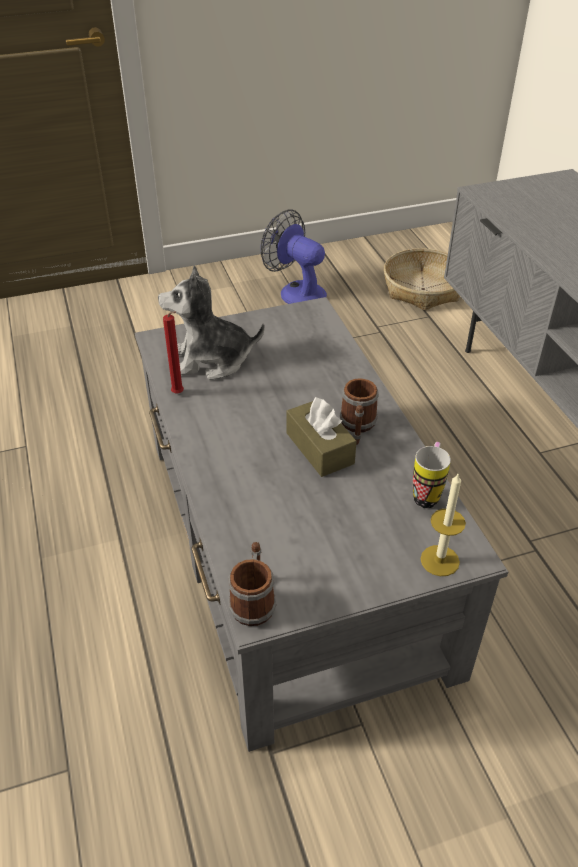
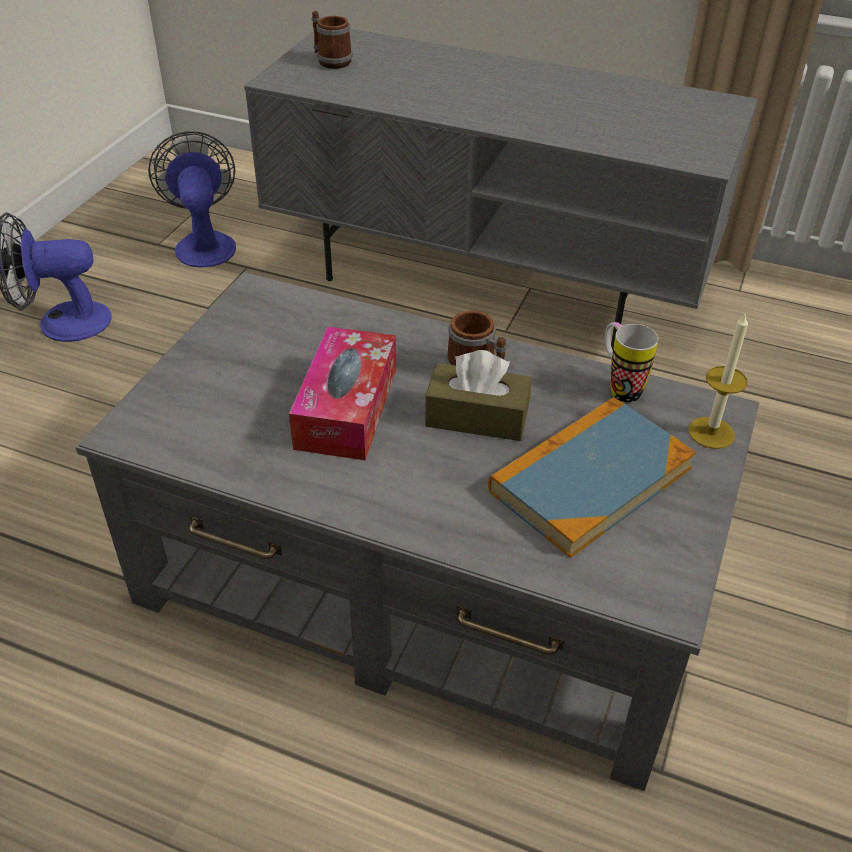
camera: 50 degrees left, 0 degrees up
plush toy [158,265,265,380] -> none
red candle [163,311,184,394] -> none
mug [228,542,276,626] -> mug moved to [312,11,353,69]
basket [384,248,460,310] -> fan [148,131,236,267]
none -> tissue box [289,327,396,460]
none -> book [488,397,696,558]

